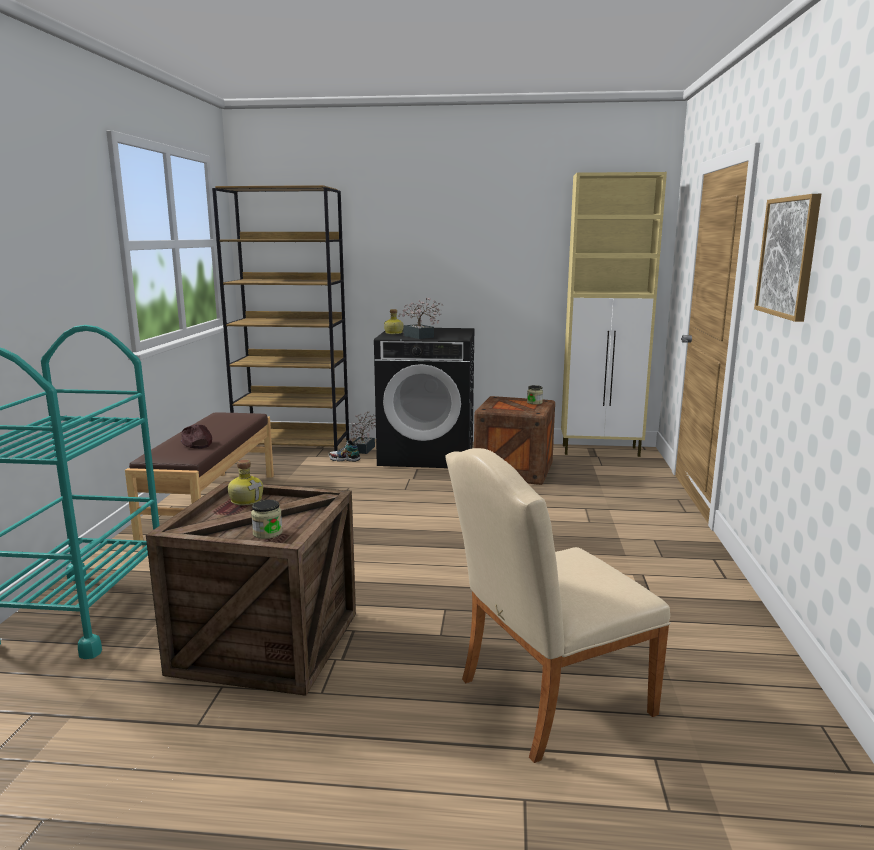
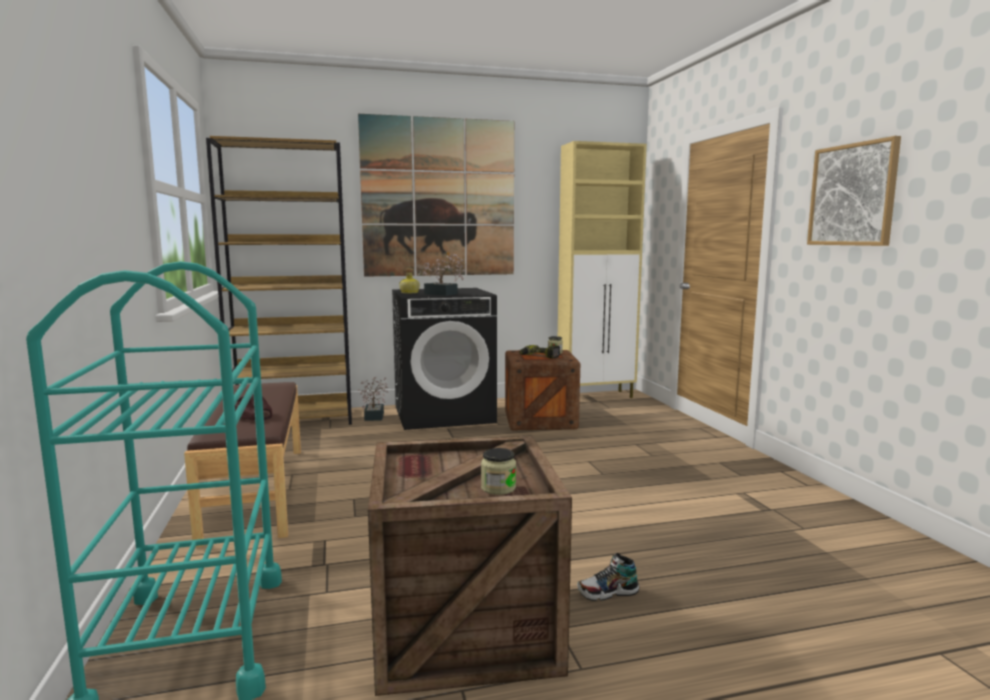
camera: 20 degrees left, 5 degrees down
bottle [228,460,263,505] -> none
shoe [329,440,360,462] -> shoe moved to [577,553,639,601]
beige chair [445,448,671,763] -> none
none -> picture [358,114,514,277]
none -> power drill [520,345,560,359]

